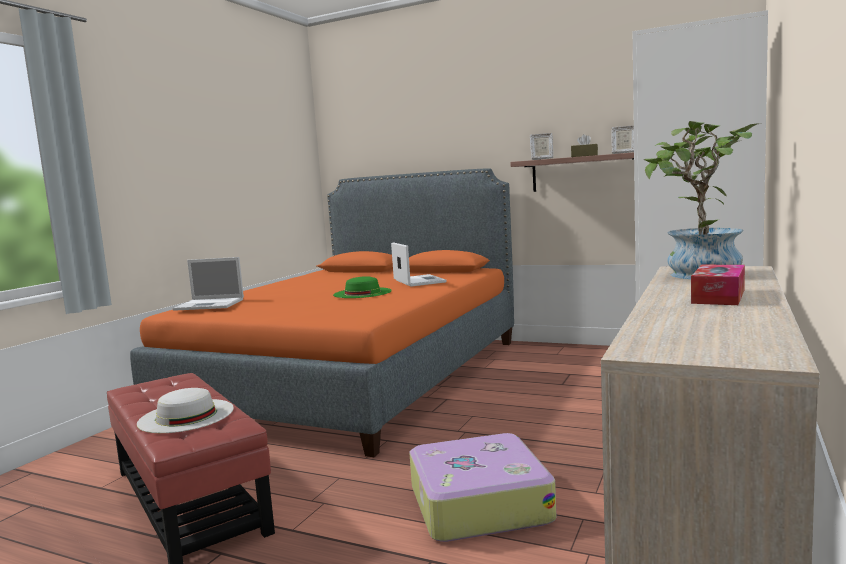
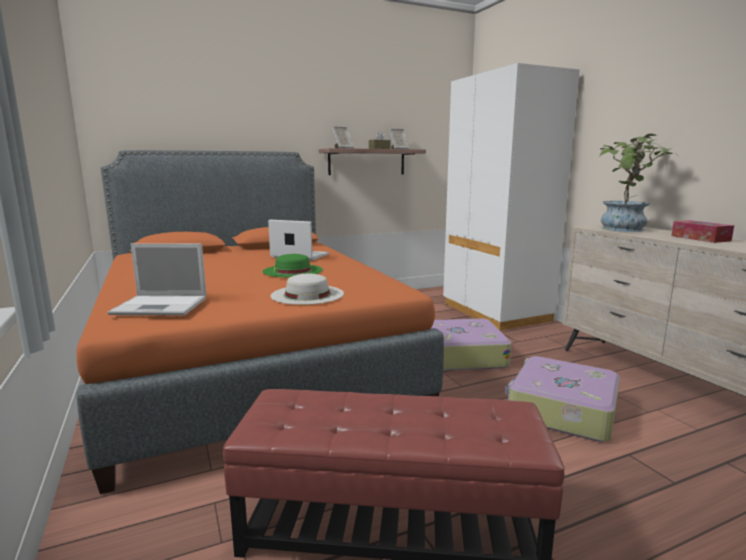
camera: 50 degrees left, 5 degrees up
white hat [137,388,234,433] -> white hat moved to [271,274,344,305]
laptop [173,257,244,311] -> laptop turned 45 degrees clockwise [108,243,206,315]
none -> suitcase [431,319,512,371]

